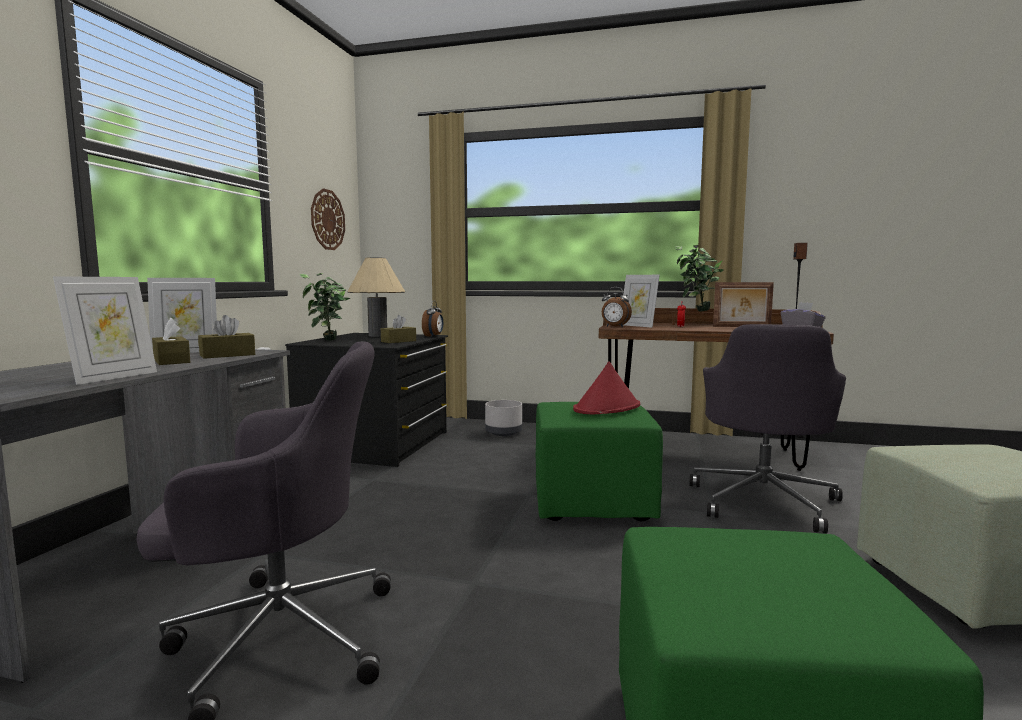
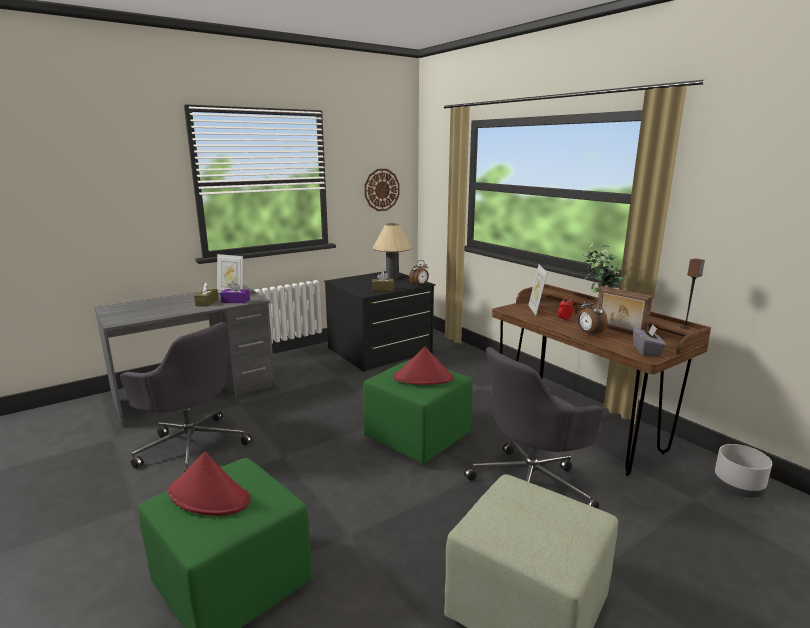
camera: 40 degrees right, 10 degrees up
picture frame [53,276,157,385] -> none
brown tissue box [198,315,255,359] -> purple tissue box [220,281,250,303]
potted plant [299,273,351,340] -> none
grey planter [485,400,522,436] -> grey planter moved to [713,444,772,498]
alarm clock [602,287,632,327] -> alarm clock moved to [578,297,607,336]
none -> red hat [168,452,250,516]

